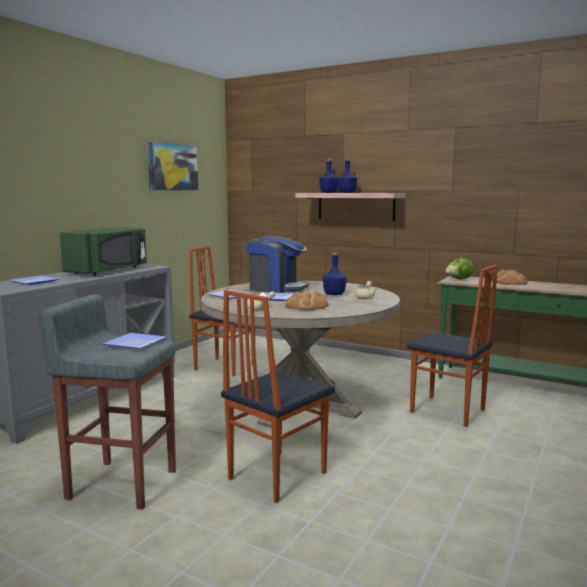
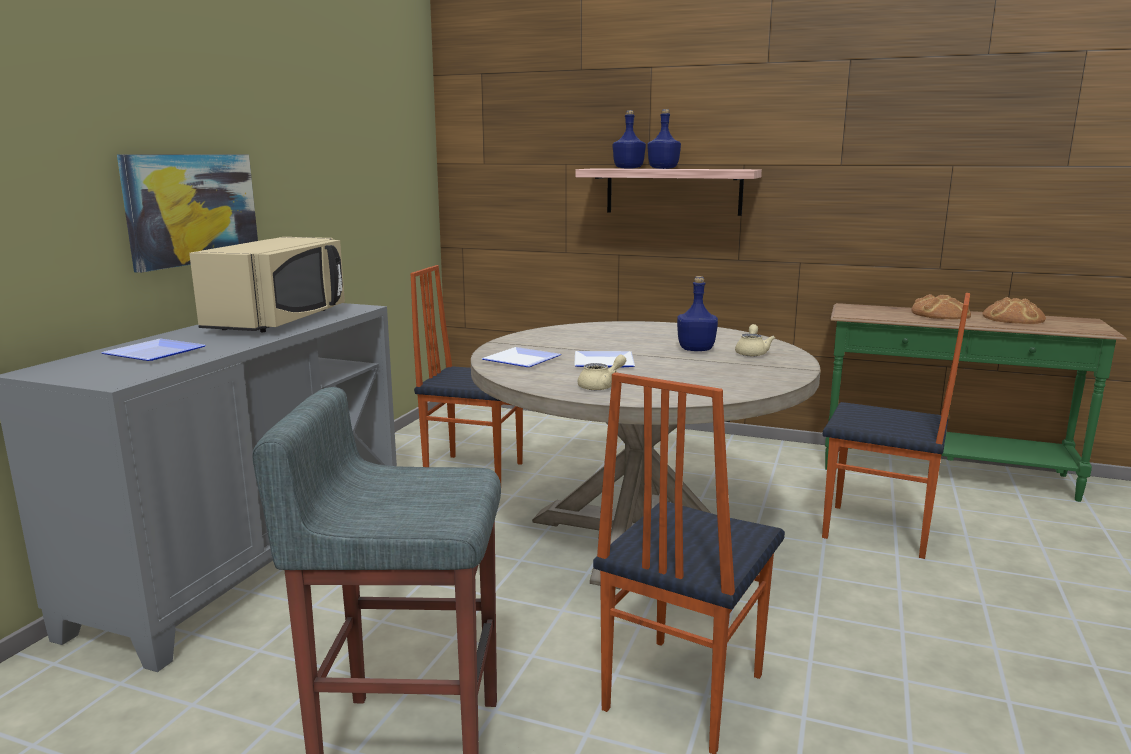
camera: 10 degrees left, 5 degrees up
green microwave [60,227,147,276] -> beige microwave [189,237,345,332]
plate [103,333,166,349] -> none
picture [147,142,198,191] -> picture moved to [117,154,258,273]
coffee machine [247,236,309,293] -> none
bread [285,290,328,310] -> bread moved to [982,297,1046,324]
lettuce [445,258,473,280] -> none

